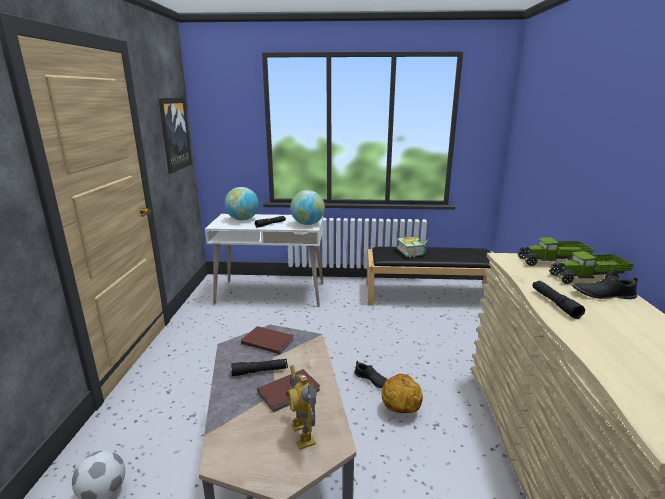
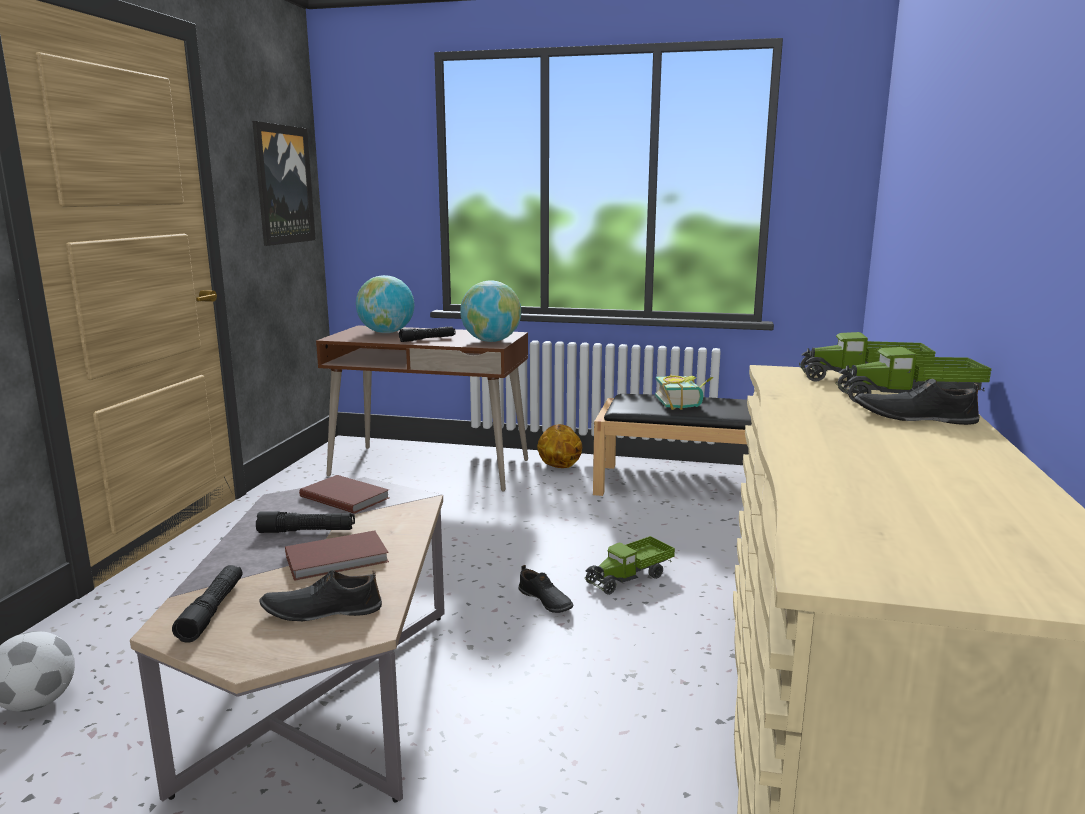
camera: 10 degrees right, 5 degrees down
white desk [205,214,324,307] -> brown desk [316,325,528,491]
toy robot [287,365,316,449] -> black shoe [259,570,382,621]
basketball [382,374,423,413] -> basketball moved to [537,424,582,468]
black flashlight [532,281,585,319] -> black flashlight moved to [172,565,242,643]
none -> toy truck [585,536,675,595]

